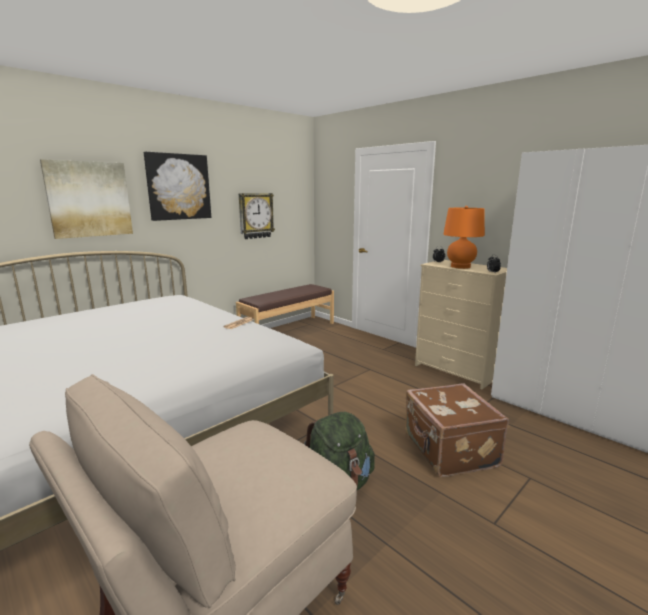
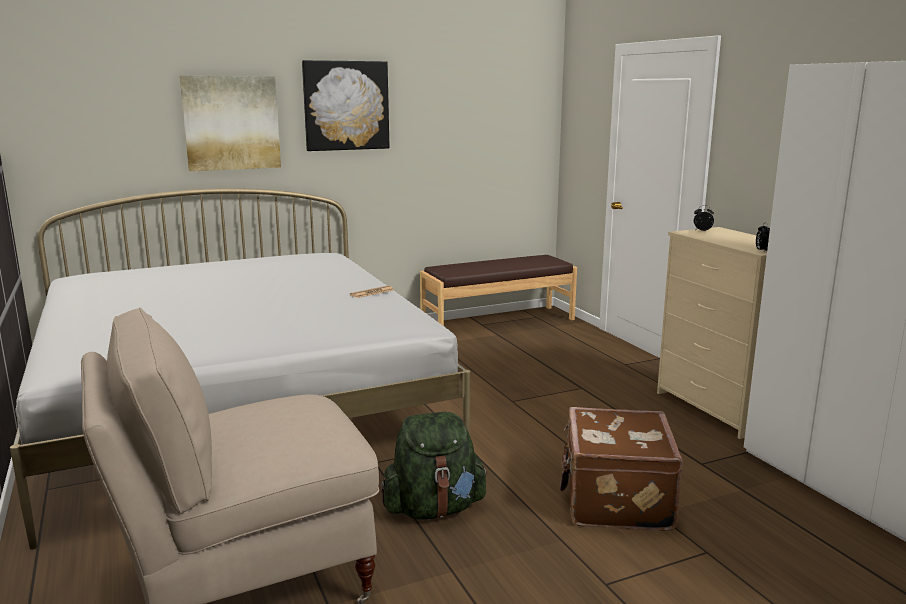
camera: 20 degrees right, 0 degrees up
wall clock [239,193,275,239] -> none
orange table lamp [443,206,485,269] -> none

